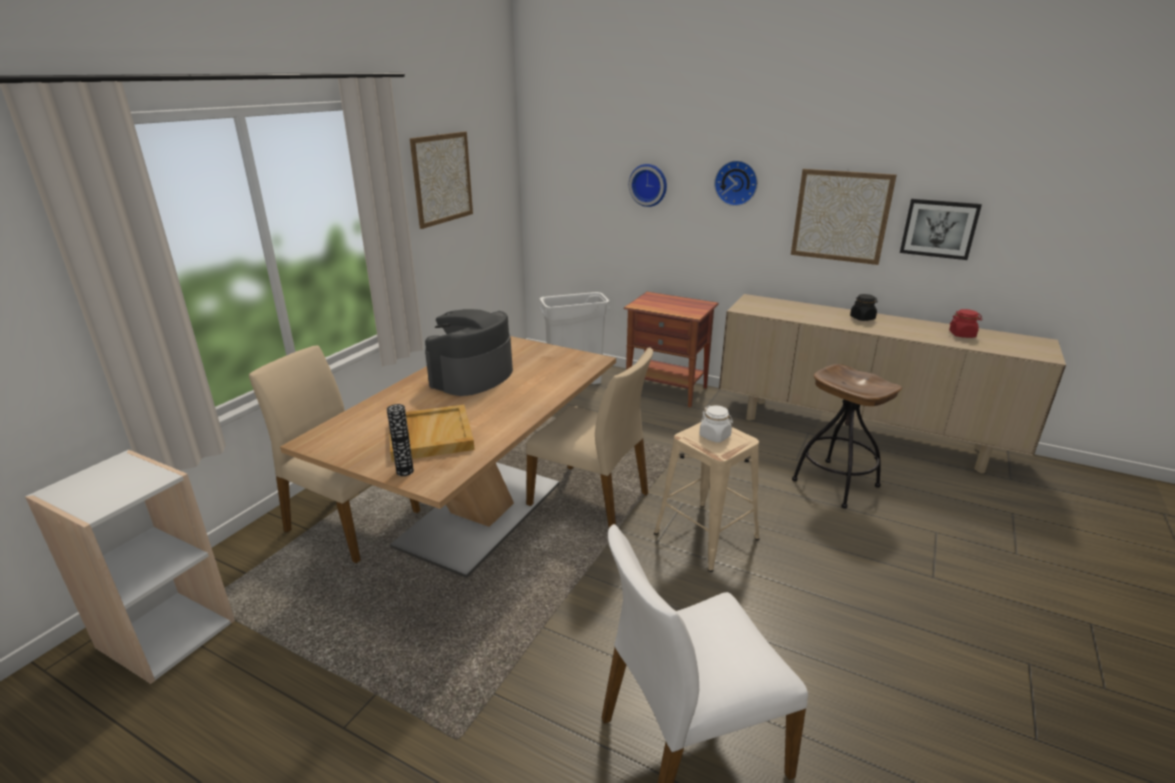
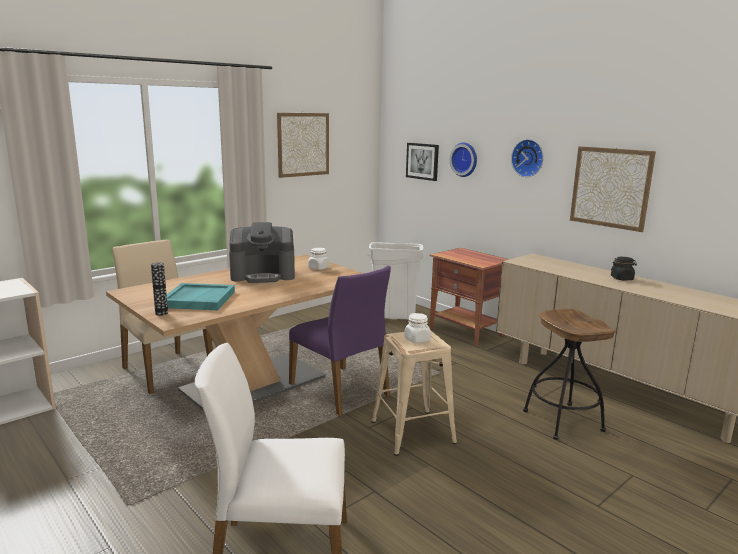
camera: 20 degrees right, 10 degrees down
beige tray [389,405,475,462] -> turquoise tray [167,283,235,310]
coffee machine [425,309,513,396] -> coffee machine turned 150 degrees counterclockwise [229,222,295,283]
beige chair [526,347,653,528] -> purple chair [289,266,391,417]
picture [900,199,982,260] -> picture moved to [406,143,439,181]
red jar [949,309,983,338] -> none
none -> white jar [308,248,329,270]

